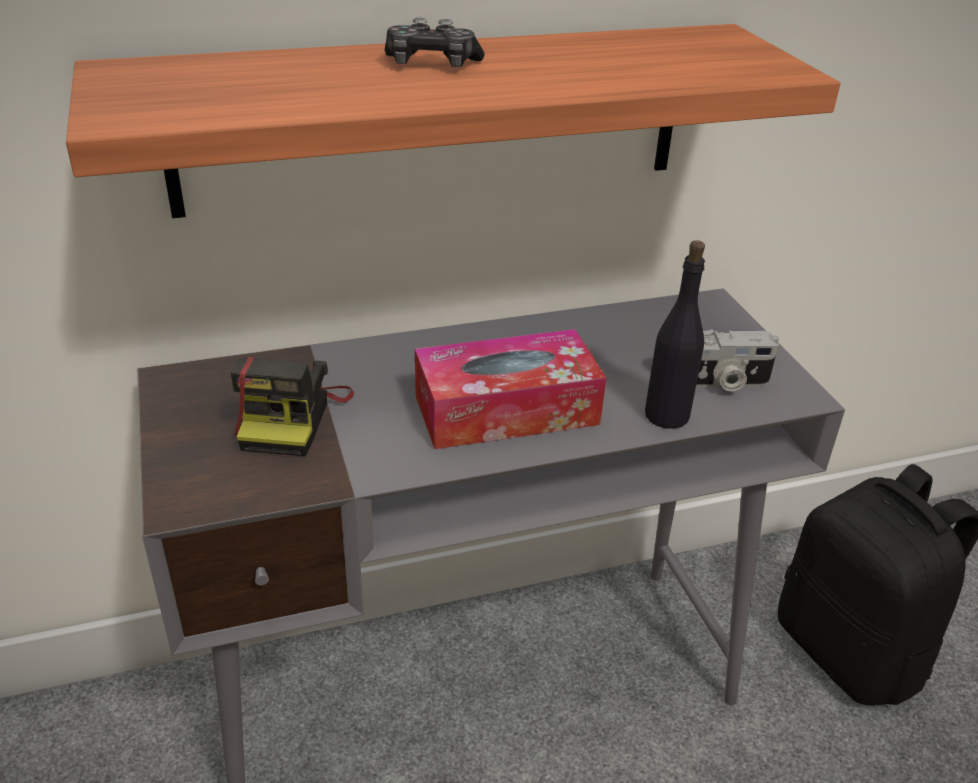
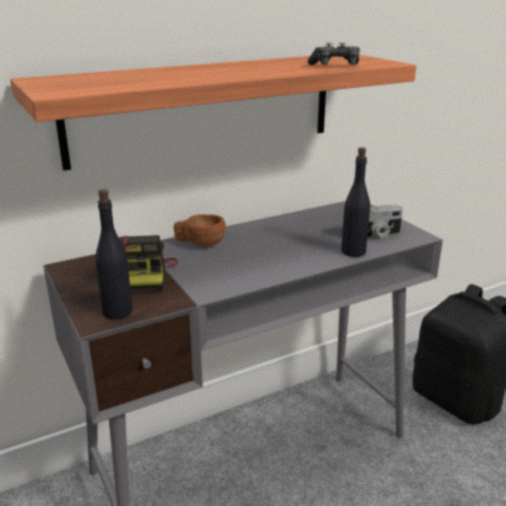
camera: 10 degrees left, 10 degrees down
game controller [385,18,484,67] -> game controller moved to [307,42,360,65]
tissue box [415,329,606,449] -> none
none -> black bottle [95,189,133,320]
none -> brown cup [173,214,226,248]

